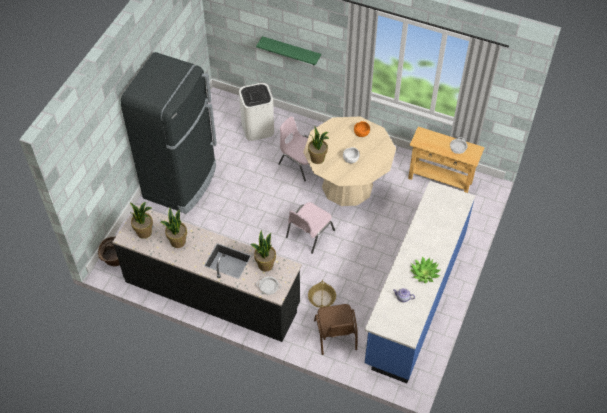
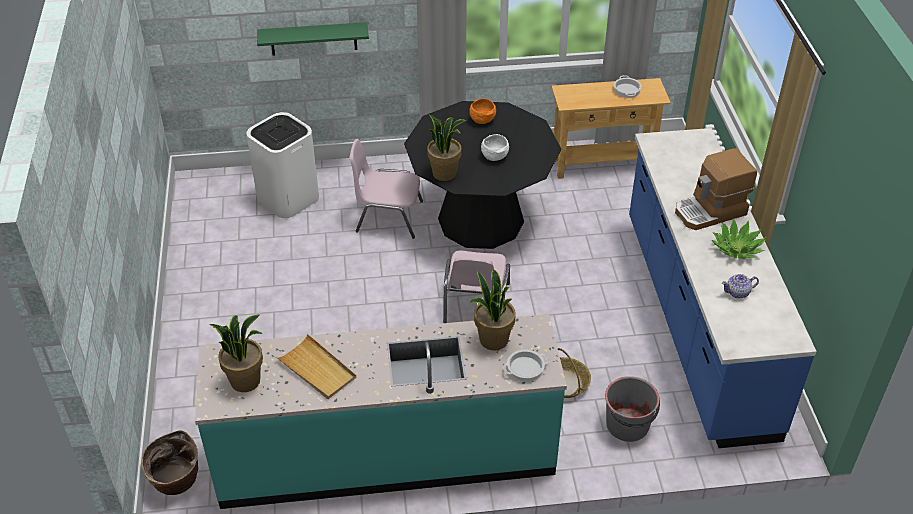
camera: 30 degrees left, 10 degrees down
black counter [112,205,302,342] -> turquoise counter [195,314,567,509]
black fridge [121,52,217,214] -> none
potted plant [161,208,187,248] -> beige tray [276,334,356,399]
beige dining table [303,117,396,206] -> black dining table [404,101,561,249]
brown chair [314,304,358,355] -> grey bucket [605,376,660,442]
none -> coffee machine [675,148,757,230]

